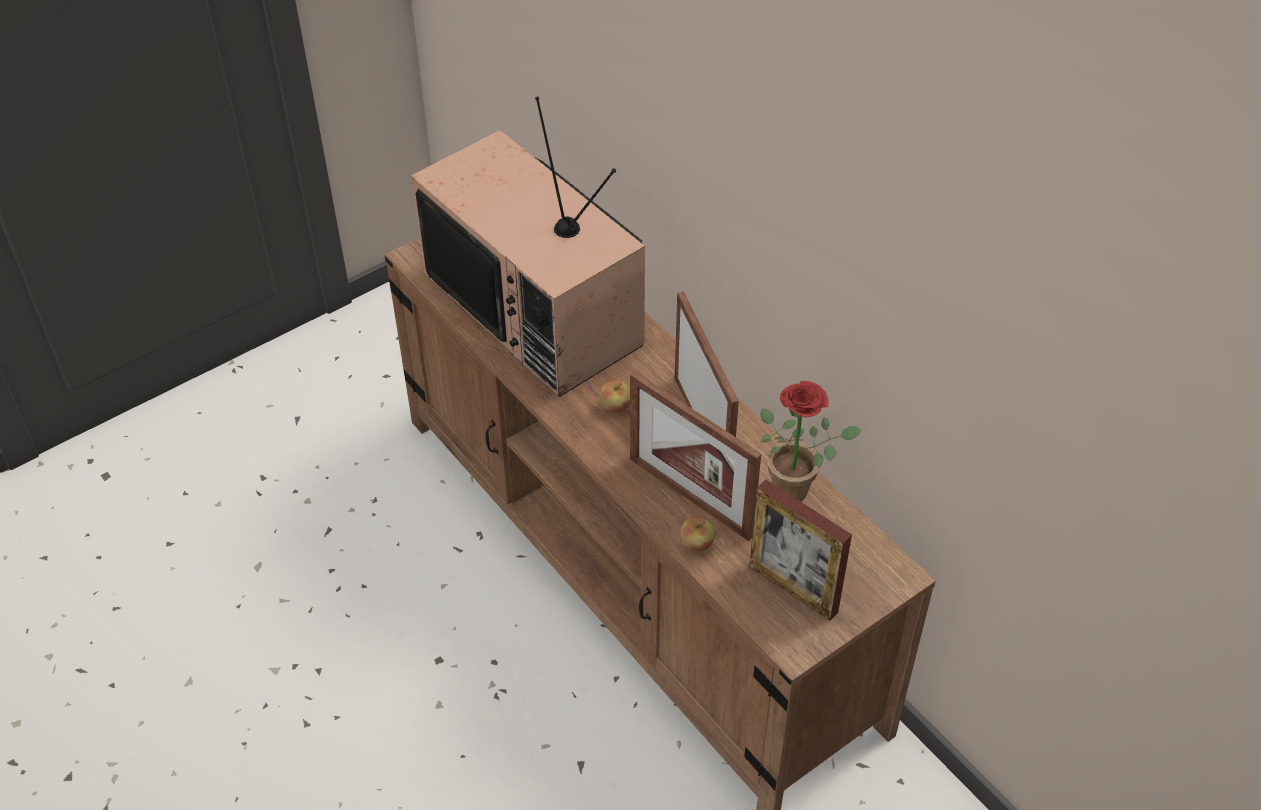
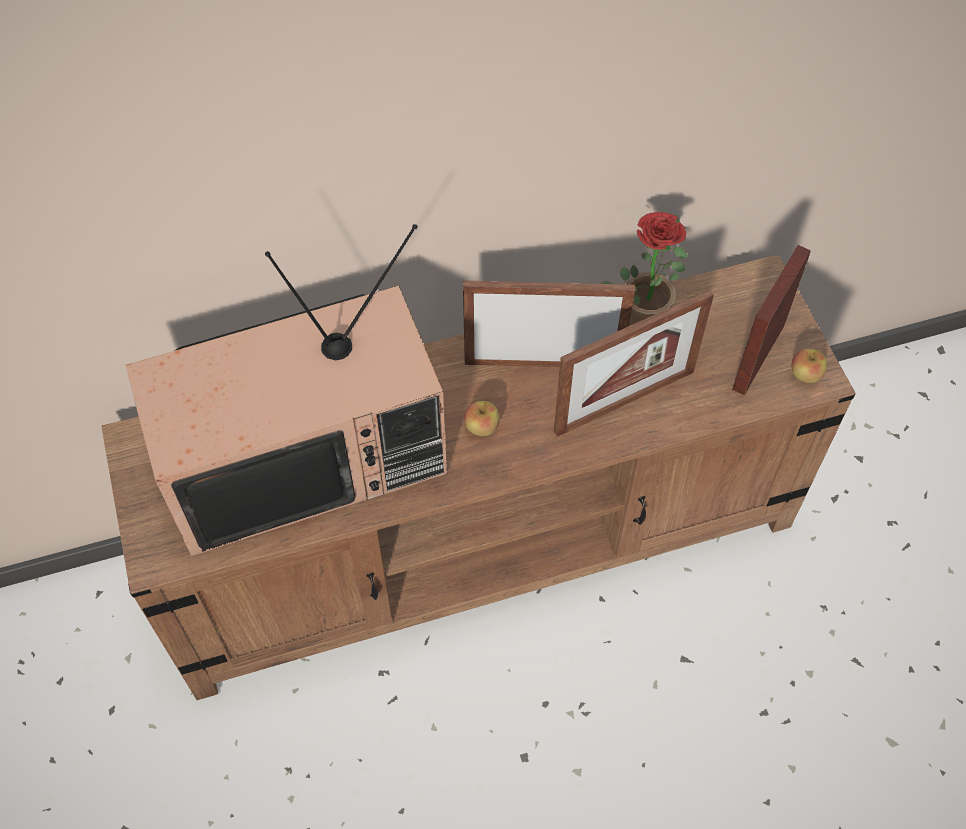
camera: 70 degrees left, 10 degrees up
apple [680,516,715,551] -> apple moved to [791,349,827,383]
picture frame [749,480,852,621] -> picture frame turned 150 degrees clockwise [732,245,811,395]

